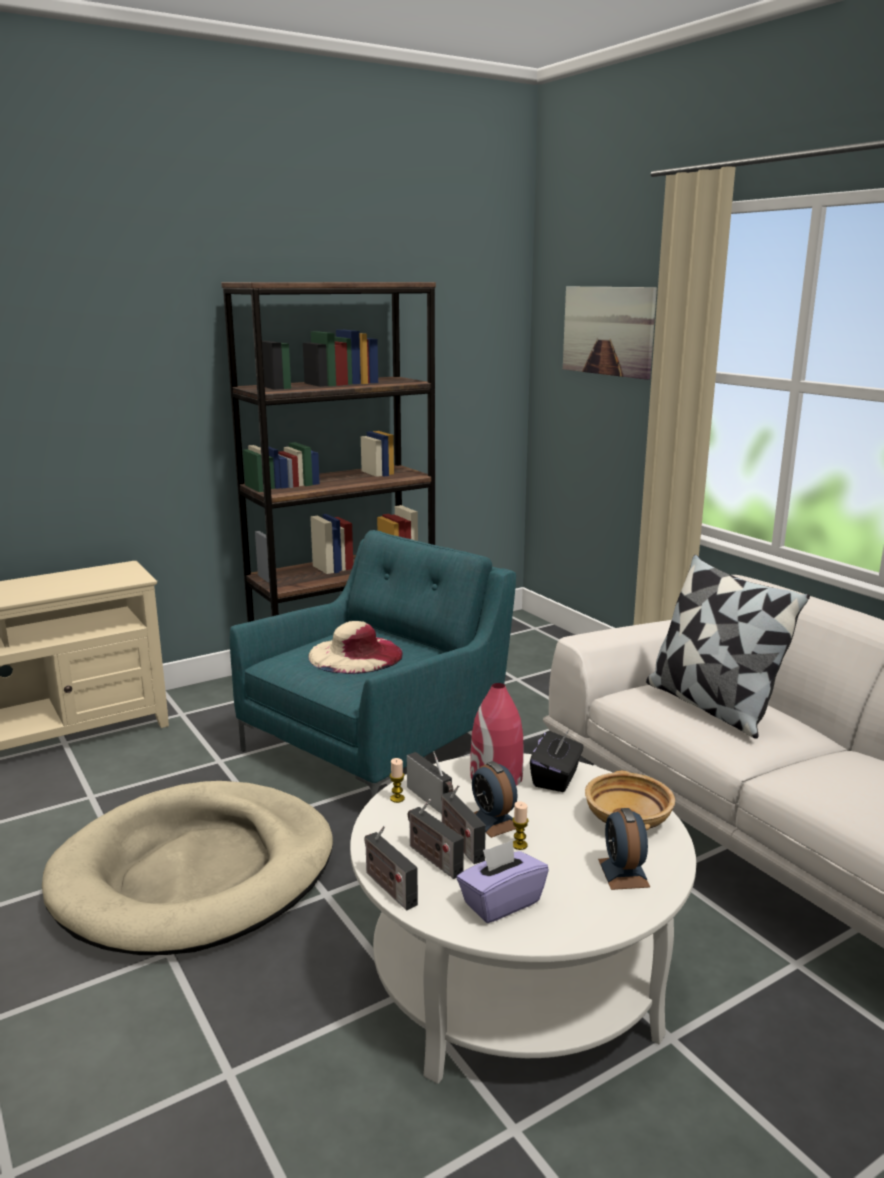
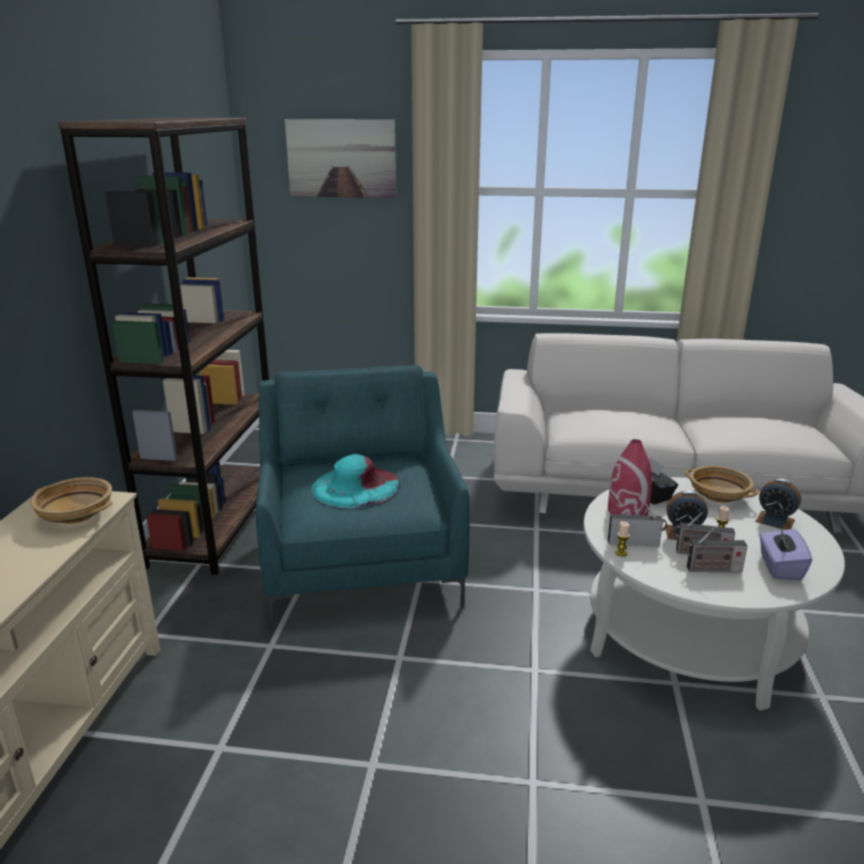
camera: 50 degrees left, 5 degrees up
beige dog bed [42,781,333,955] -> none
beige hat [308,621,403,674] -> turquoise hat [311,454,400,509]
radio [364,825,418,910] -> none
pillow [646,555,810,739] -> none
none -> beige bowl [30,477,113,524]

